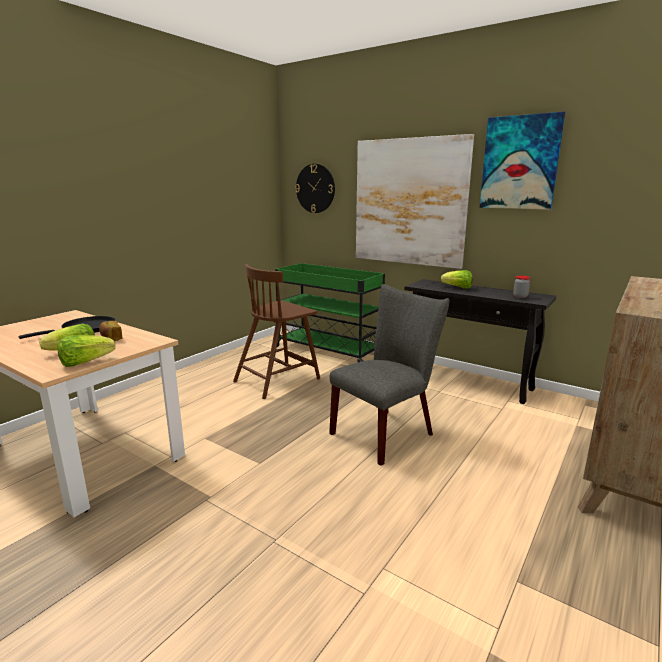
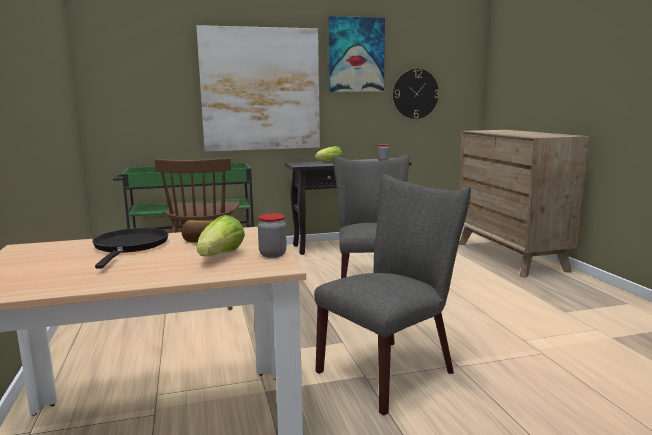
camera: 50 degrees left, 5 degrees down
lettuce [57,335,115,367] -> jar [258,214,287,258]
wall clock [295,164,335,213] -> wall clock moved to [393,69,439,119]
none -> grey chair [314,175,471,416]

